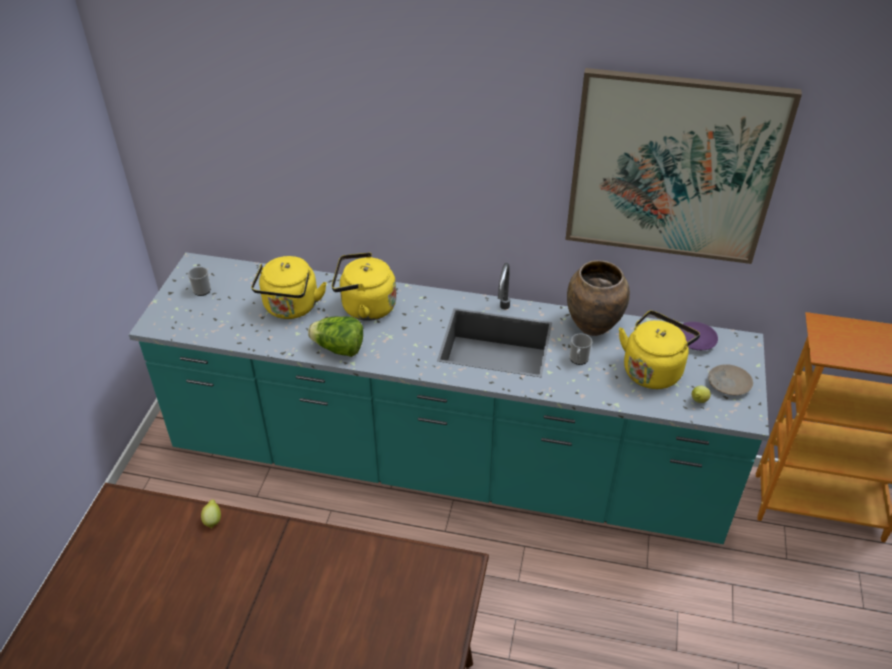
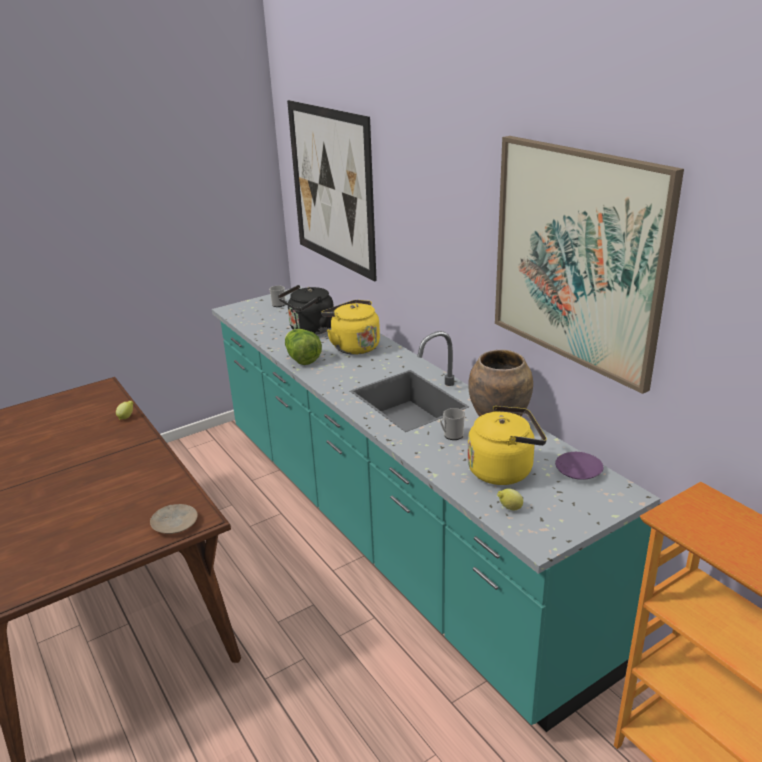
camera: 45 degrees right, 15 degrees down
yellow kettle [251,256,327,319] -> black kettle [278,285,334,335]
beige plate [708,364,753,395] -> beige plate moved to [150,504,198,534]
none -> picture [287,100,377,281]

